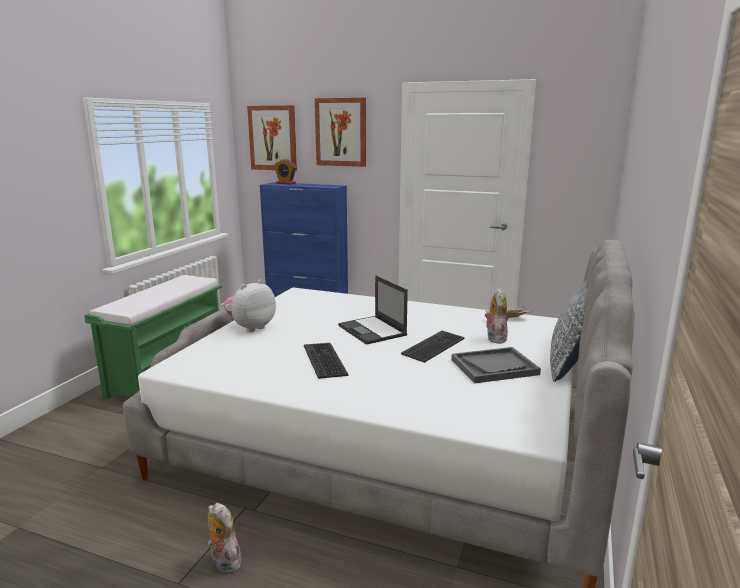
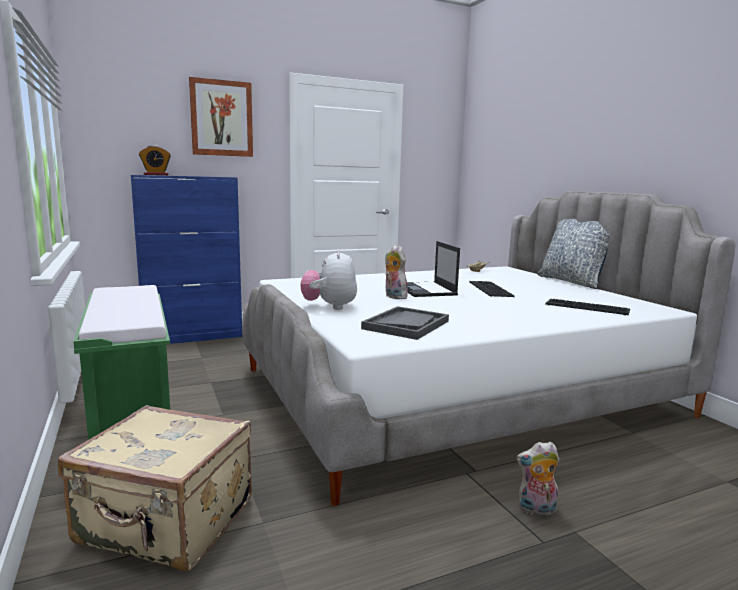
camera: 45 degrees left, 5 degrees down
picture [247,106,297,171] -> none
keyboard [304,343,348,379] -> keyboard moved to [545,299,630,316]
laptop [338,275,408,345] -> laptop turned 60 degrees clockwise [407,241,460,297]
grey tray [451,347,541,384] -> grey tray moved to [361,306,449,340]
plush toy [485,288,508,344] -> plush toy moved to [385,245,408,299]
none -> beige suitcase [58,405,252,571]

